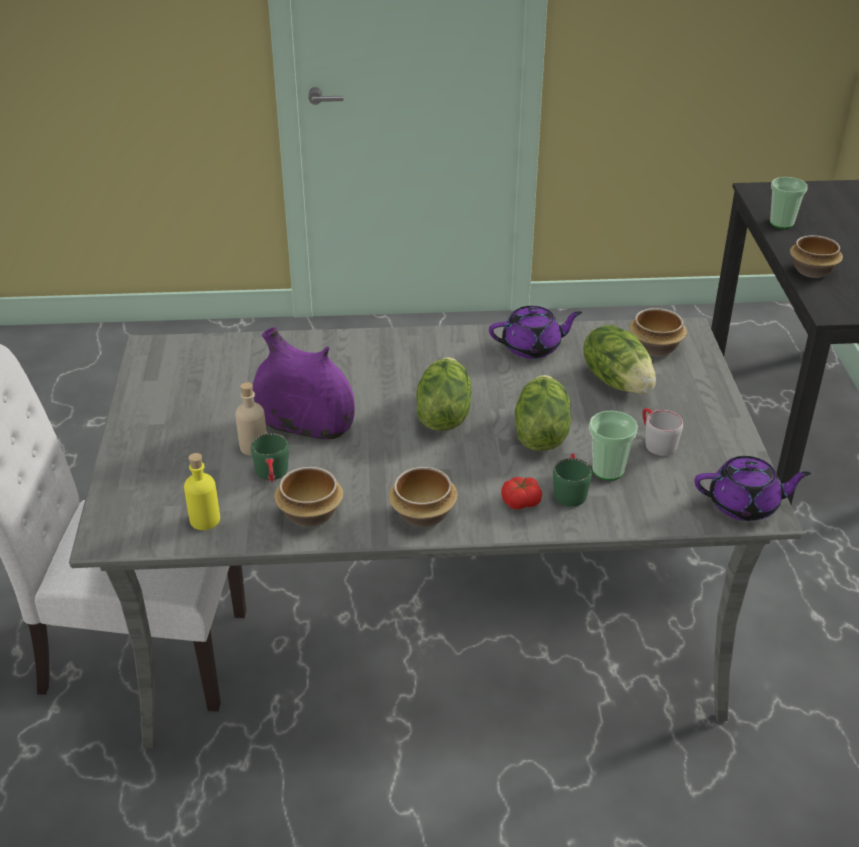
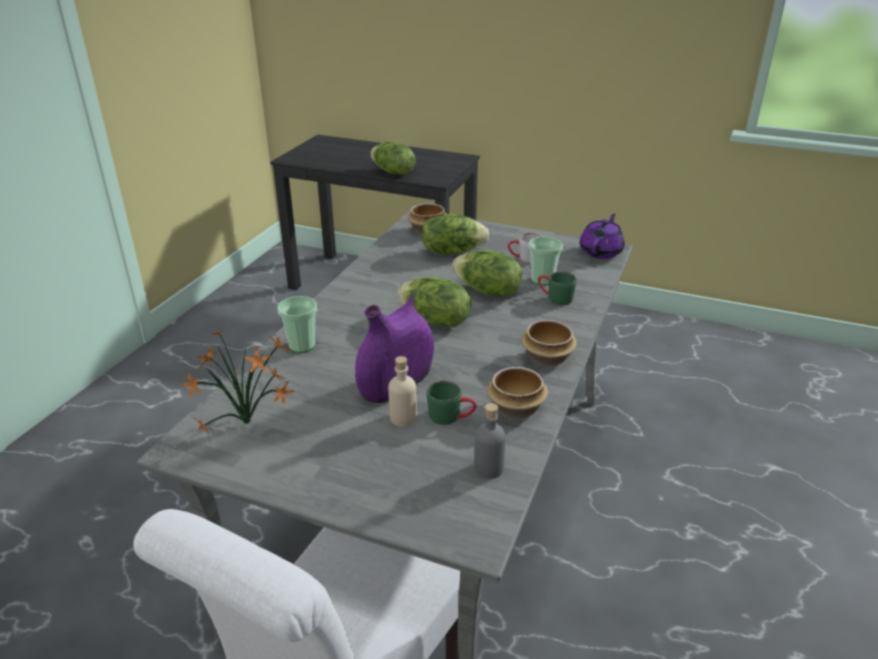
camera: 65 degrees left, 5 degrees down
yellow bottle [184,453,220,530] -> grey bottle [474,403,506,479]
purple teapot [489,306,582,359] -> none
tomato [501,477,542,509] -> none
cup [770,177,808,229] -> cup moved to [278,296,317,353]
bowl [790,235,843,278] -> lettuce [370,142,415,175]
none -> potted plant [181,326,295,436]

